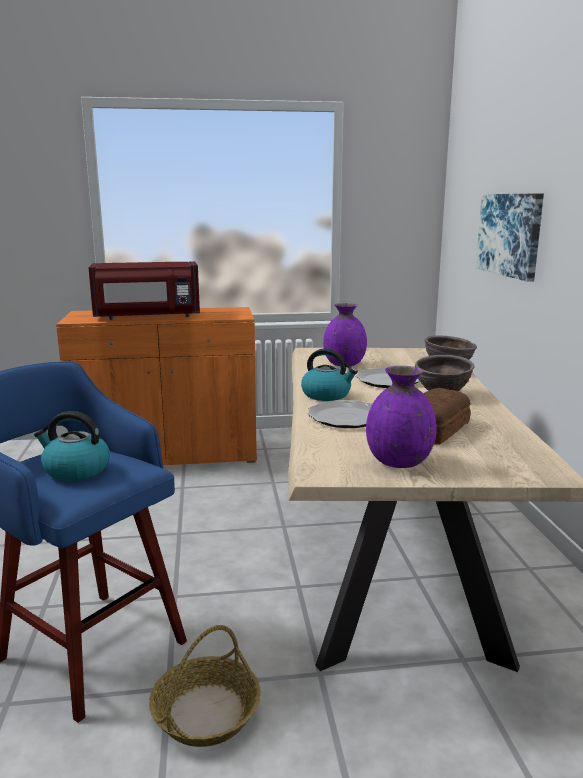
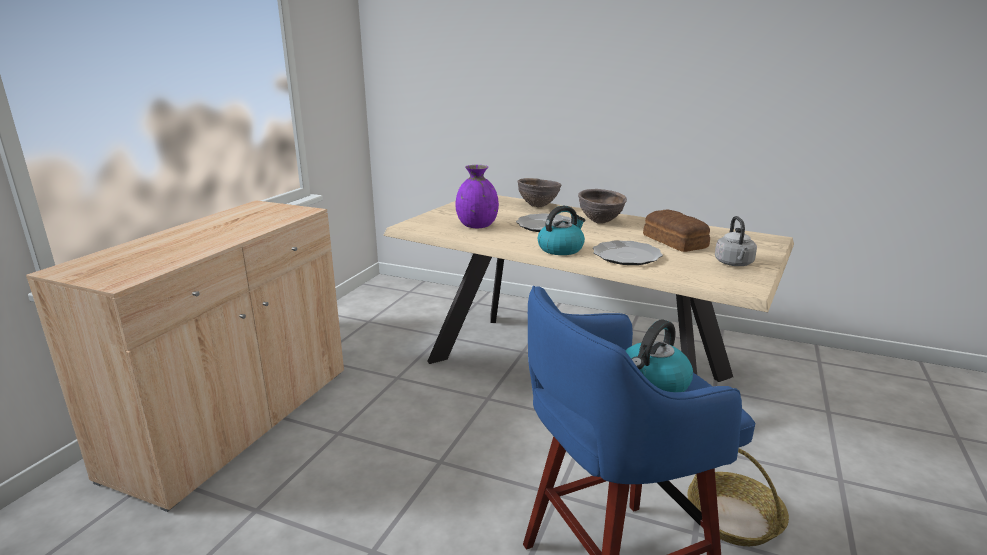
camera: 60 degrees left, 5 degrees up
orange cabinet [56,307,257,465] -> beige cabinet [26,200,344,512]
red microwave [89,261,200,320] -> none
purple vase [366,366,437,468] -> grey kettle [715,216,757,266]
picture [476,194,544,282] -> none

